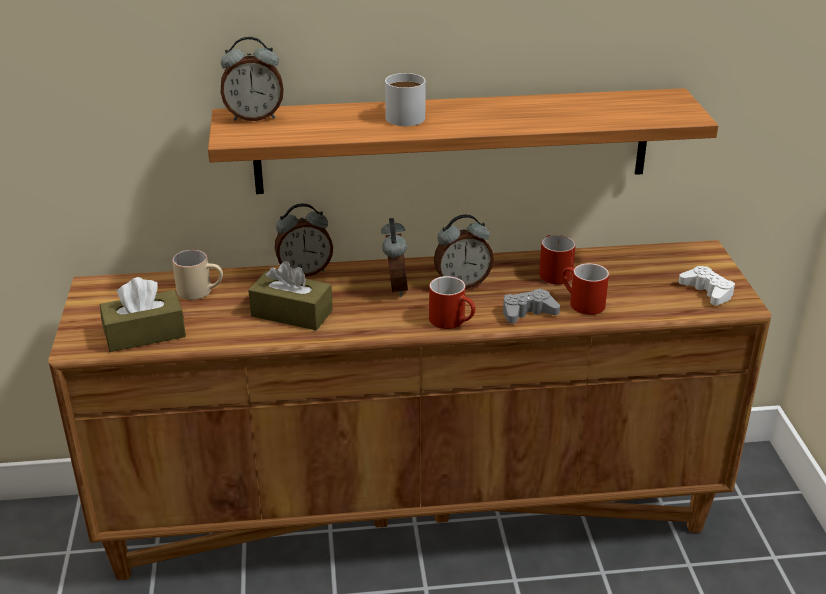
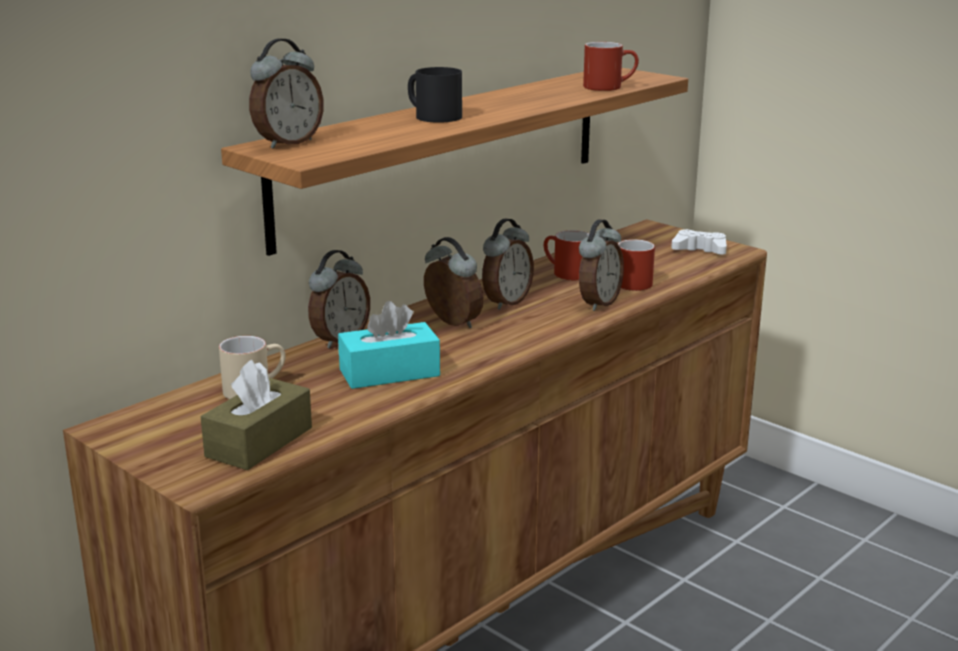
camera: 40 degrees left, 10 degrees down
brown tissue box [248,261,333,331] -> turquoise tissue box [338,301,440,389]
white mug [385,73,426,126] -> black mug [408,67,462,123]
red mug [429,276,475,329] -> red mug moved to [583,42,639,91]
grey game controller [503,289,560,323] -> alarm clock [579,219,624,311]

